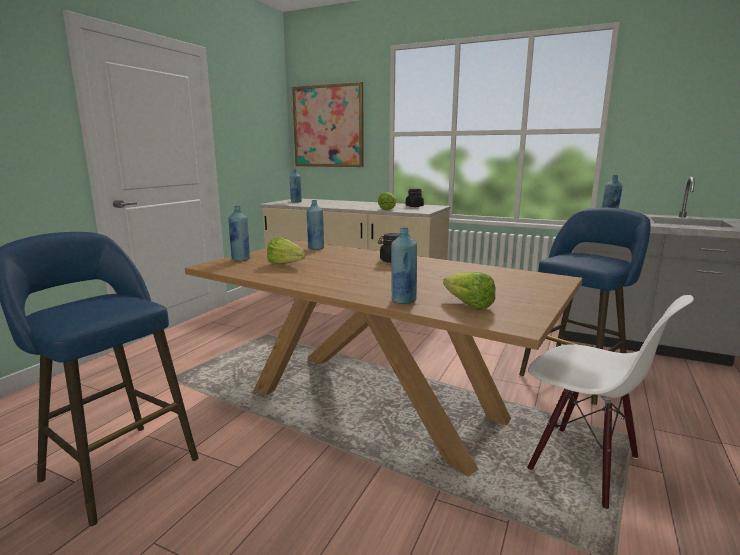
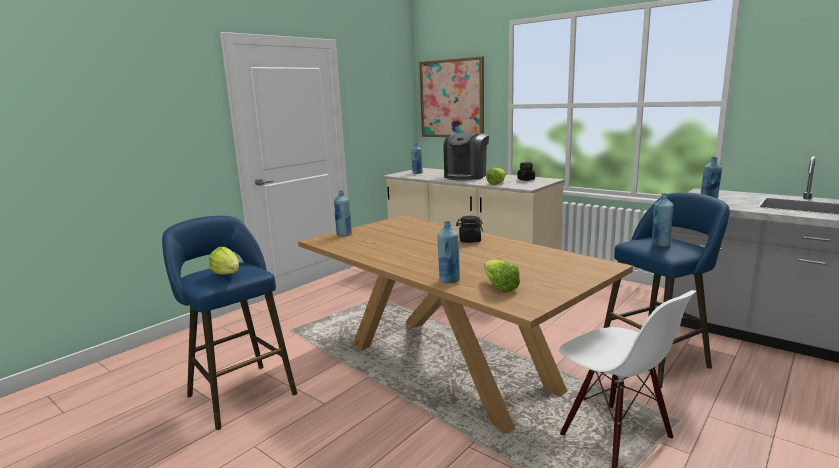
camera: 15 degrees right, 0 degrees up
lettuce [267,237,306,264] -> lettuce moved to [209,247,239,275]
blue bottle [306,200,325,250] -> blue bottle moved to [651,193,674,247]
none -> coffee machine [443,133,489,180]

